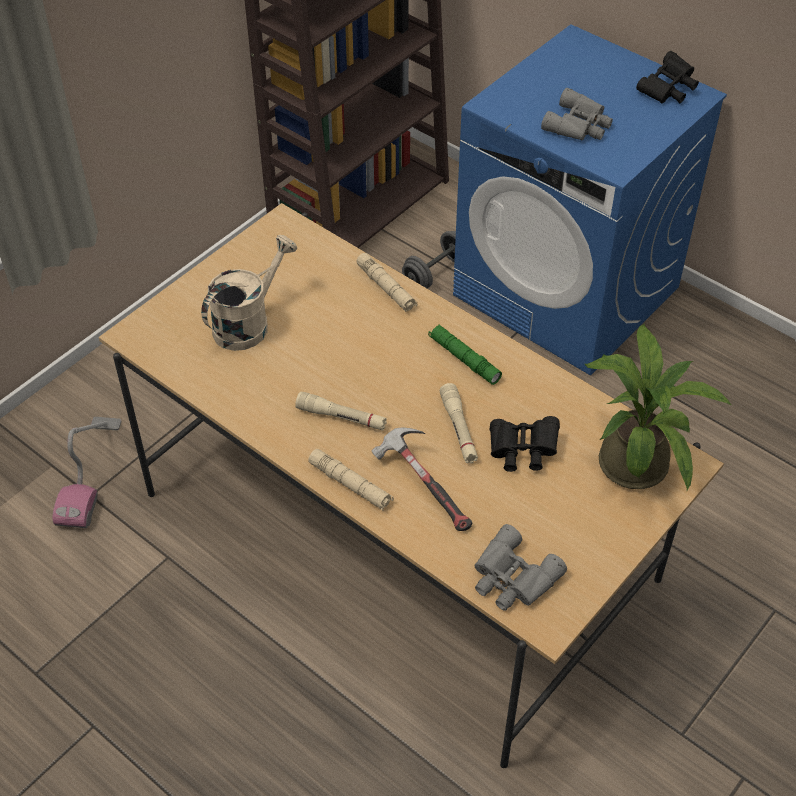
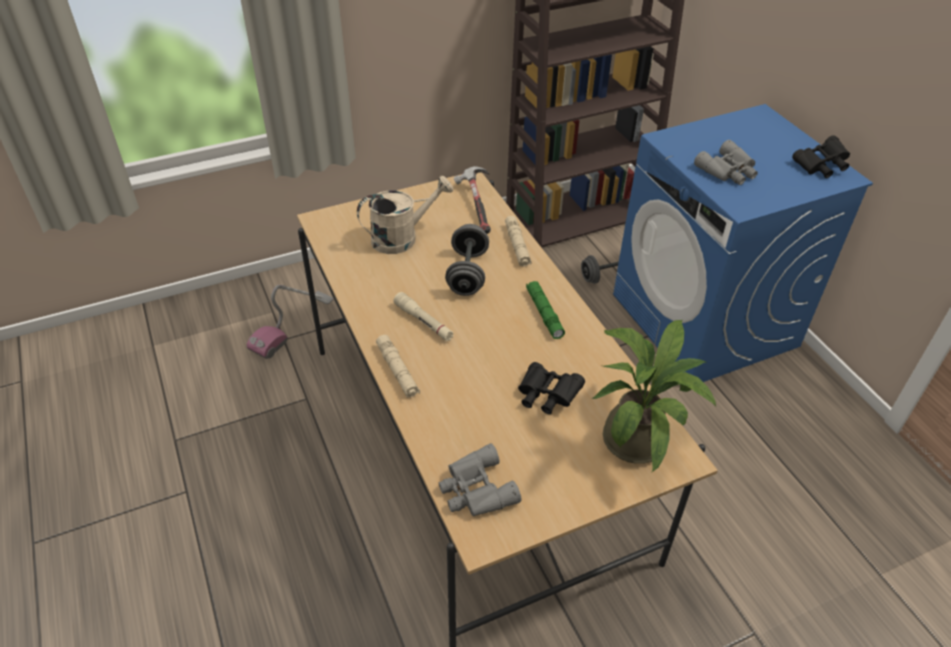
camera: 25 degrees right, 5 degrees down
hammer [371,428,472,531] -> hammer moved to [454,166,491,234]
beige flashlight [440,383,478,463] -> none
none -> grey dumbbell [445,224,489,296]

